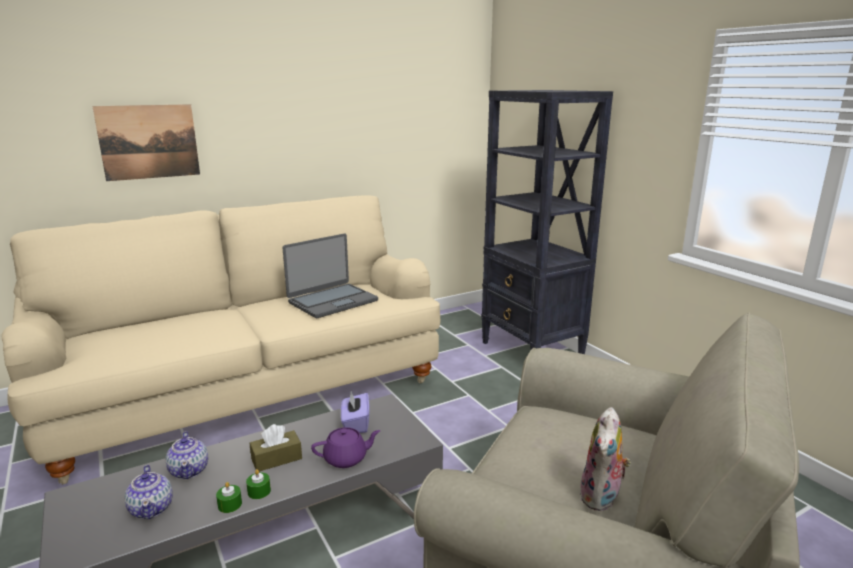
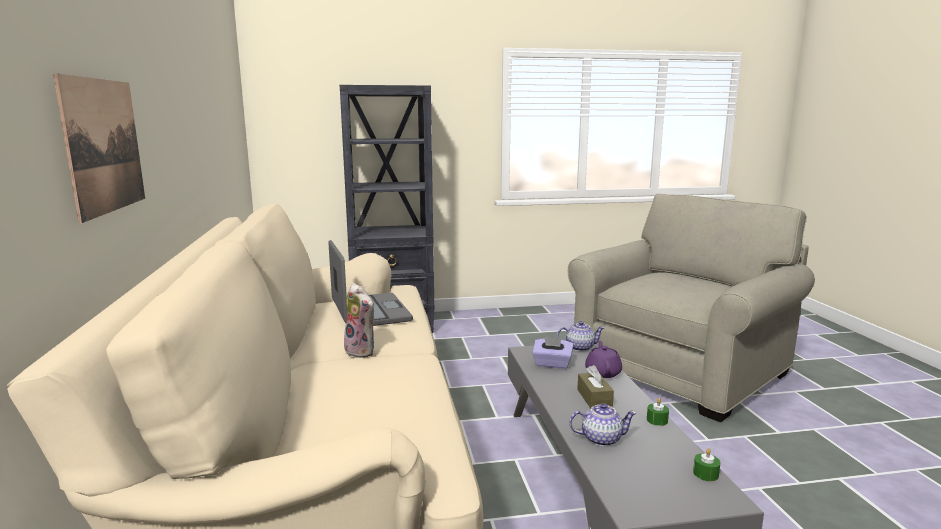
camera: 70 degrees left, 5 degrees down
teapot [124,465,173,519] -> teapot moved to [557,321,604,352]
green candle [246,469,271,499] -> green candle moved to [693,448,720,481]
plush toy [580,407,631,511] -> plush toy moved to [344,283,374,358]

